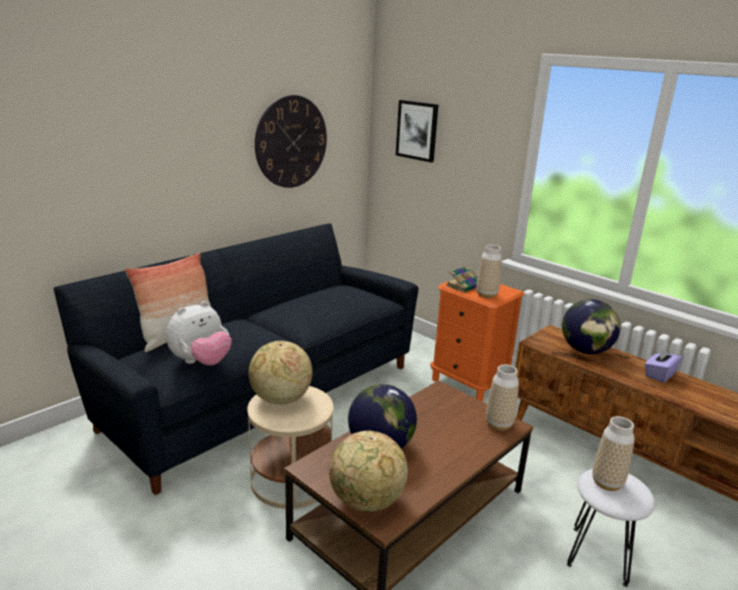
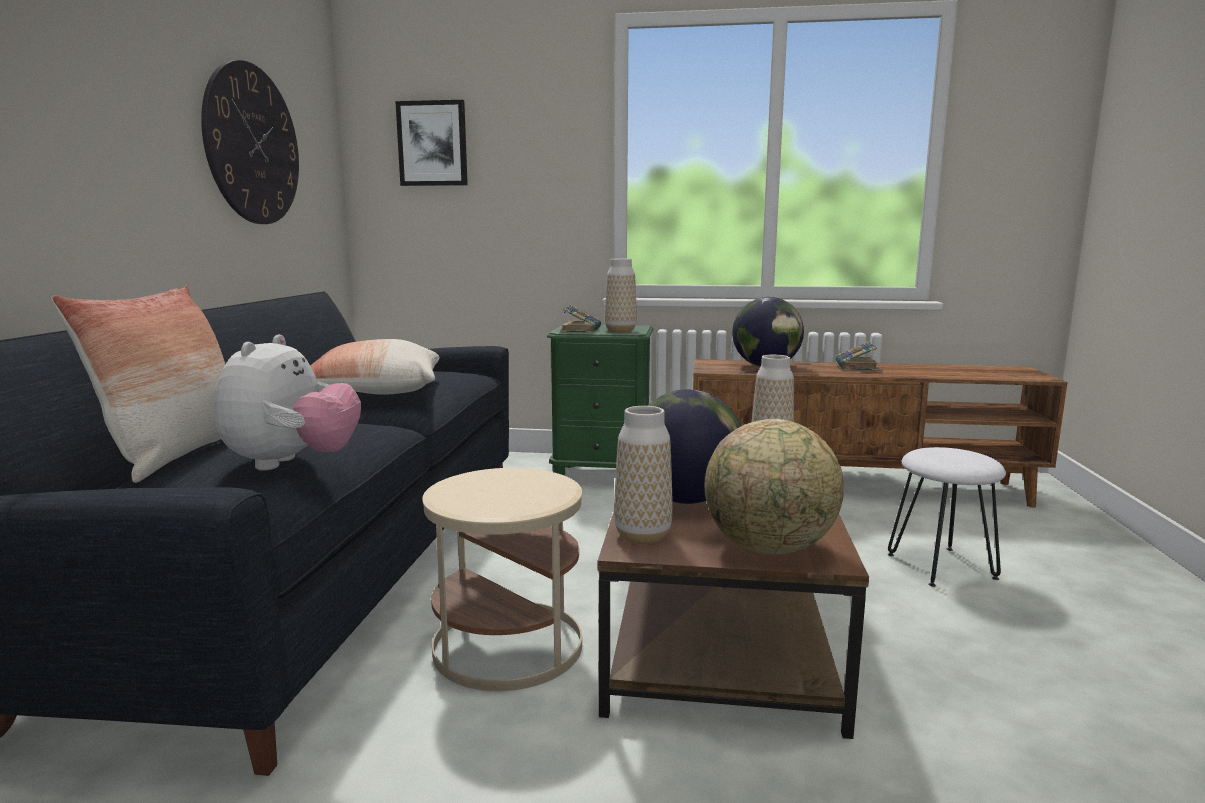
camera: 35 degrees left, 10 degrees down
globe [248,341,312,404] -> none
orange nightstand [430,276,525,402] -> green nightstand [547,325,653,476]
vase [592,416,635,491] -> vase moved to [614,406,673,544]
purple tissue box [645,346,682,383] -> book [836,342,879,371]
none -> pillow [310,339,440,395]

